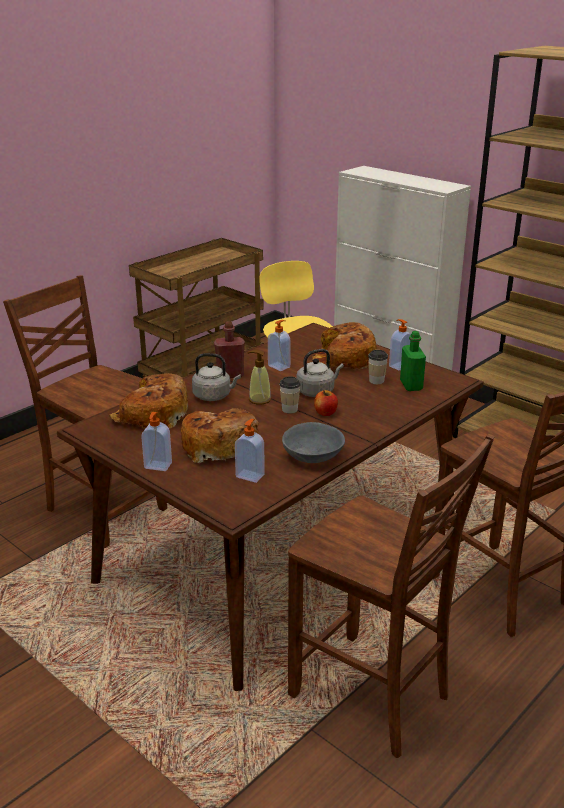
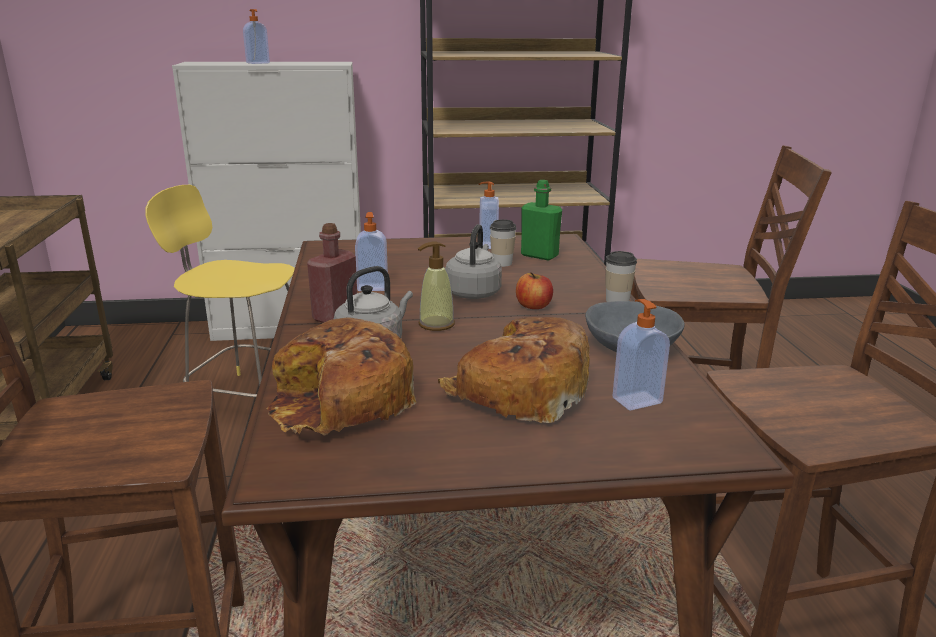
camera: 50 degrees left, 5 degrees down
soap dispenser [141,412,172,471] -> soap dispenser moved to [243,9,270,64]
cup [280,376,301,414] -> cup moved to [606,251,637,302]
bread [312,322,377,370] -> none

